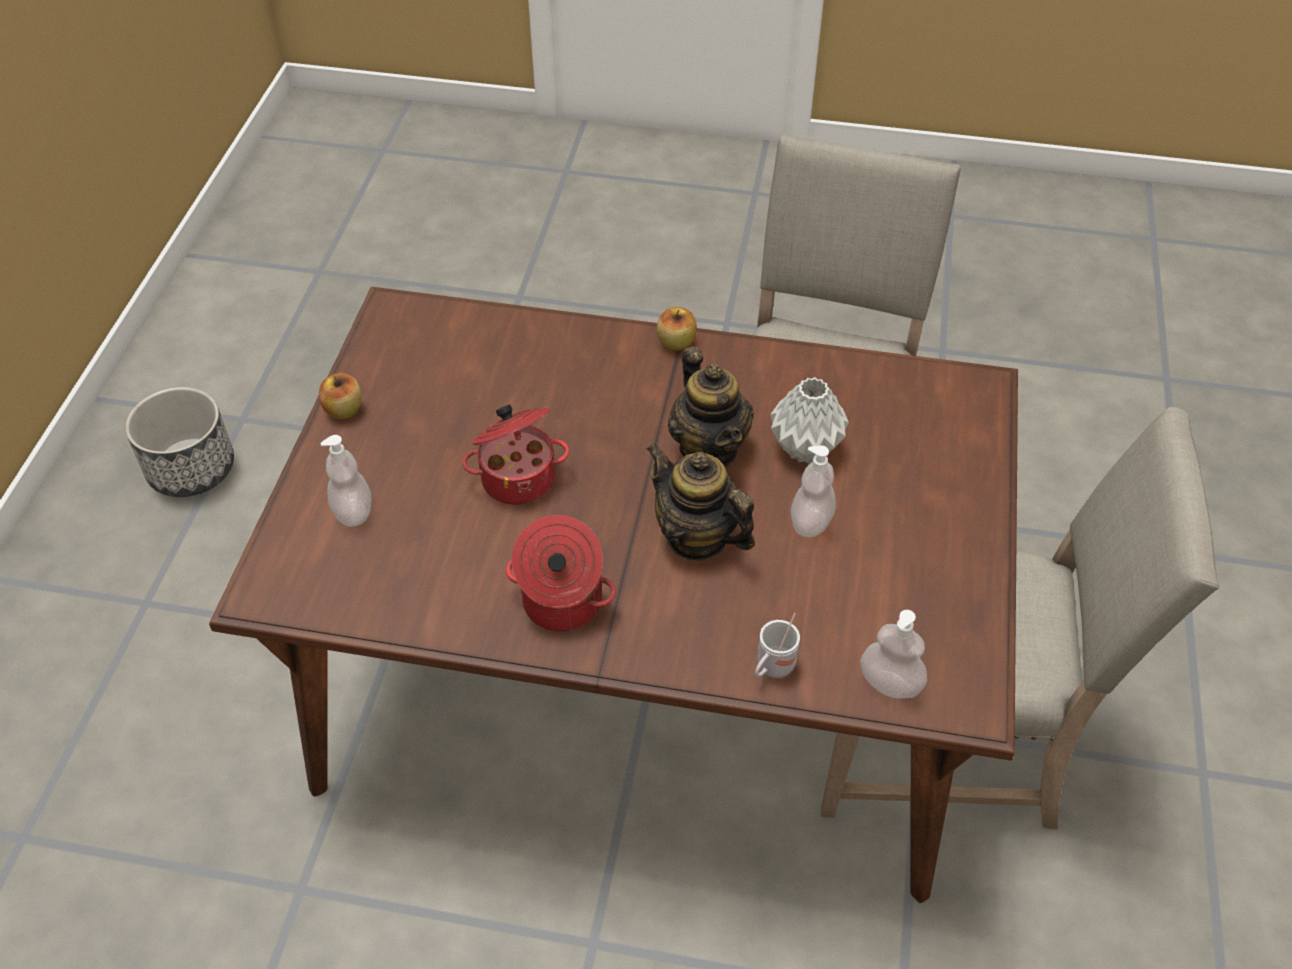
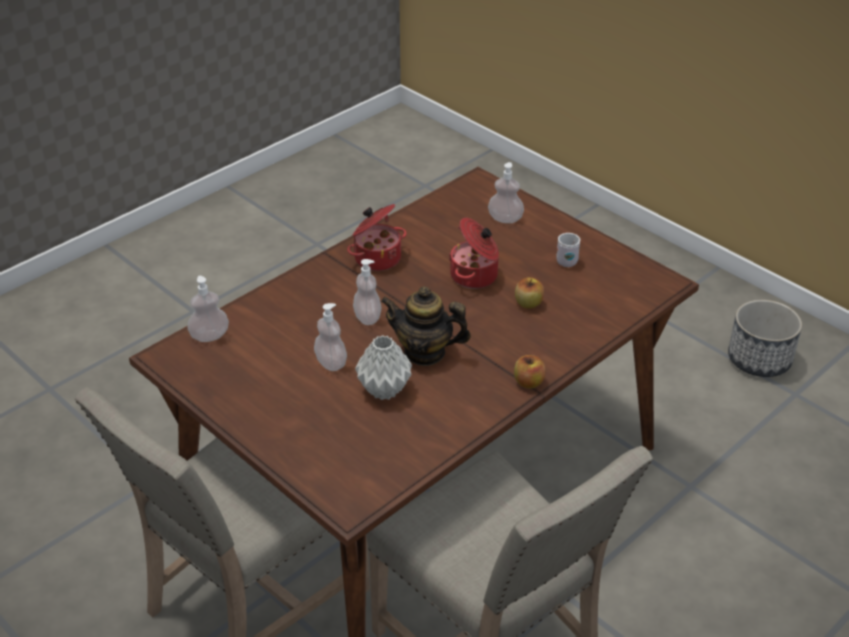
camera: 125 degrees right, 10 degrees down
apple [319,373,362,419] -> apple moved to [515,277,544,309]
teapot [647,443,755,562] -> soap dispenser [353,259,382,325]
white mug [755,613,800,678] -> white mug moved to [556,233,580,267]

